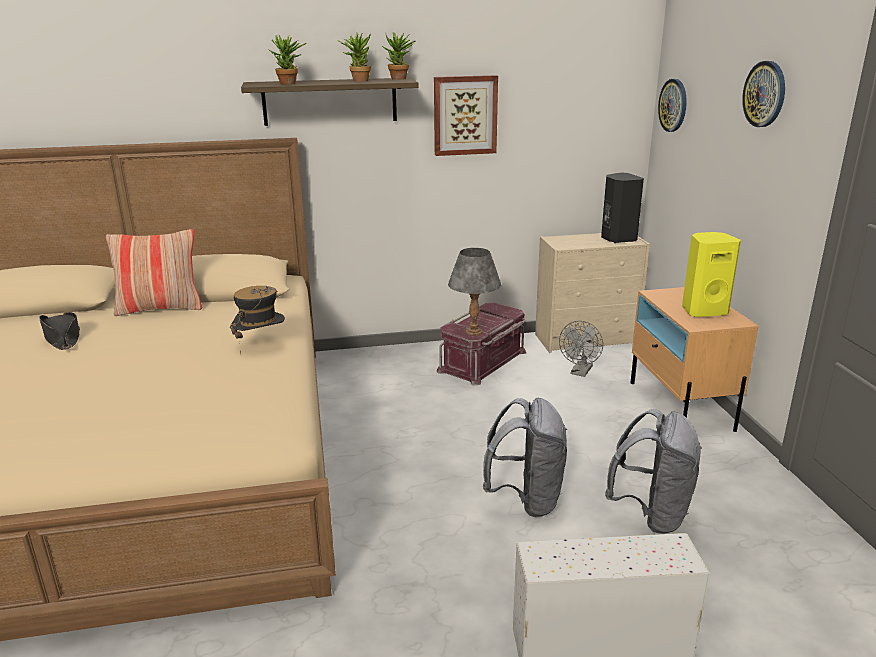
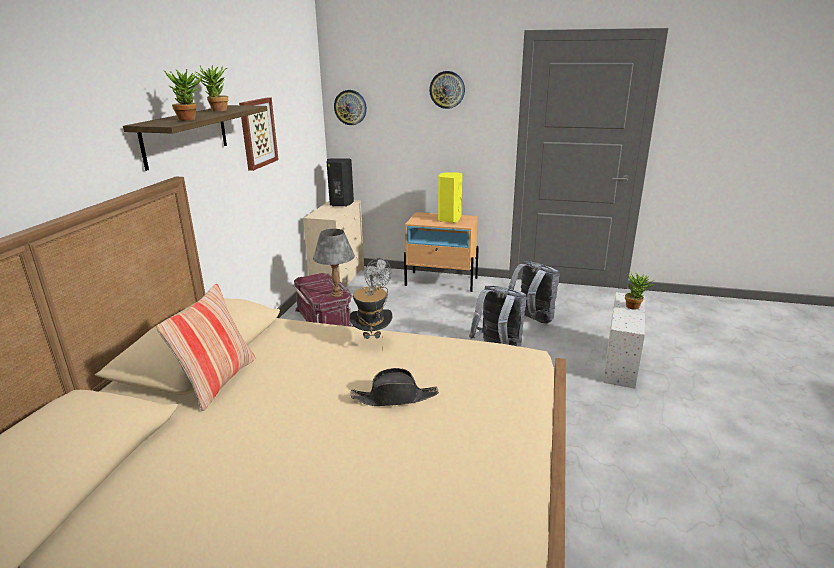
camera: 65 degrees left, 0 degrees up
black hat [39,312,80,350] -> black hat moved to [350,368,439,406]
potted plant [382,32,416,80] -> potted plant moved to [625,270,656,310]

